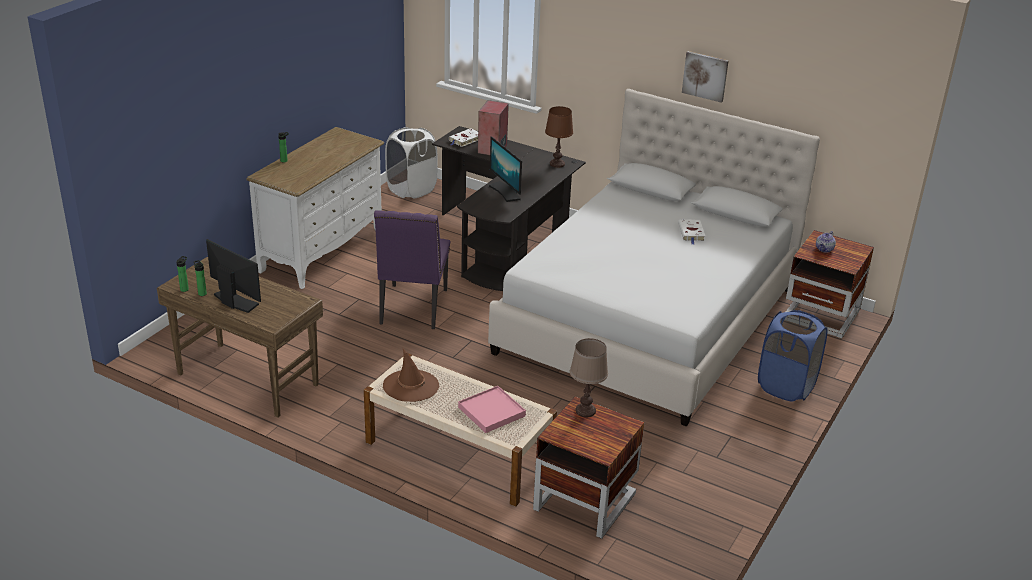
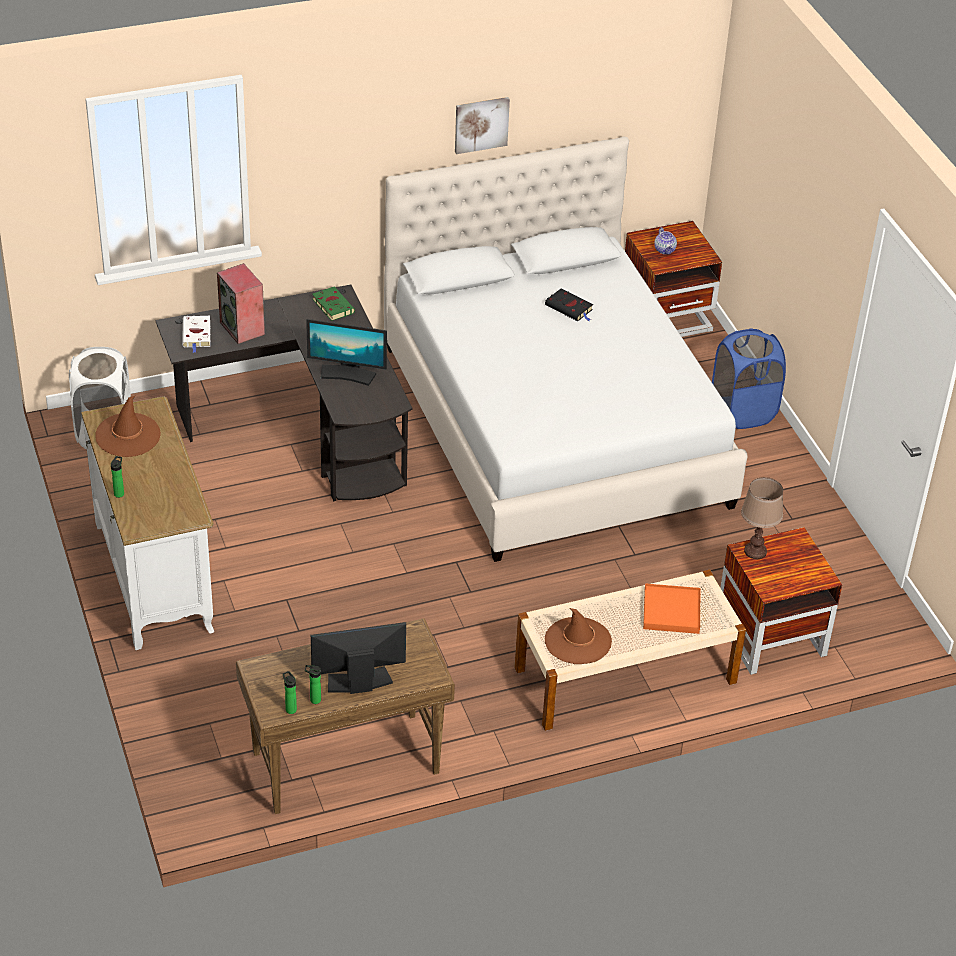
camera: 50 degrees left, 10 degrees up
purple chair [374,210,450,329] -> none
pink tray [458,386,526,433] -> orange tray [643,583,700,634]
brown table lamp [545,106,573,168] -> green book [312,287,355,321]
white book [678,219,705,245] -> black book [545,288,593,321]
none -> brown hat [95,395,161,457]

